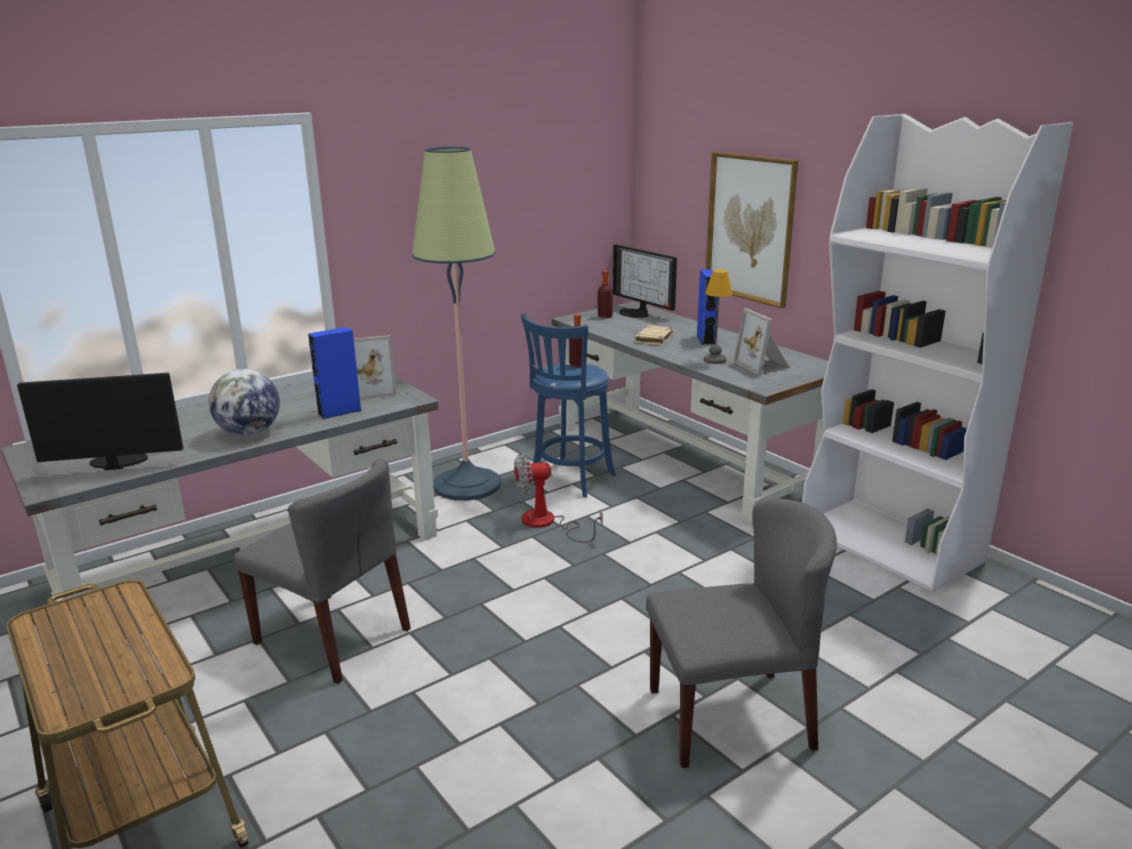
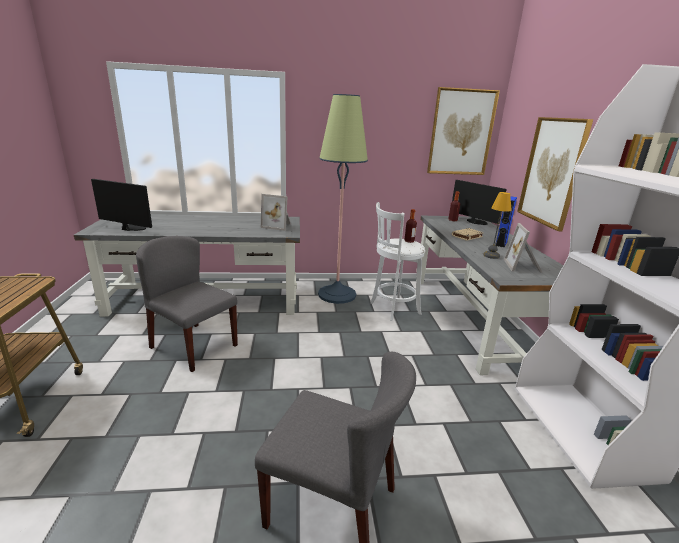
camera: 30 degrees right, 0 degrees up
globe [209,369,280,436] -> none
grey chair [234,458,411,684] -> grey chair turned 150 degrees clockwise [136,236,238,372]
blue speaker [308,327,362,419] -> none
fan [514,453,603,543] -> none
blue stool [521,313,616,497] -> white stool [370,202,425,321]
monitor [613,244,677,318] -> monitor turned 150 degrees clockwise [452,180,507,225]
none -> picture [427,87,500,175]

